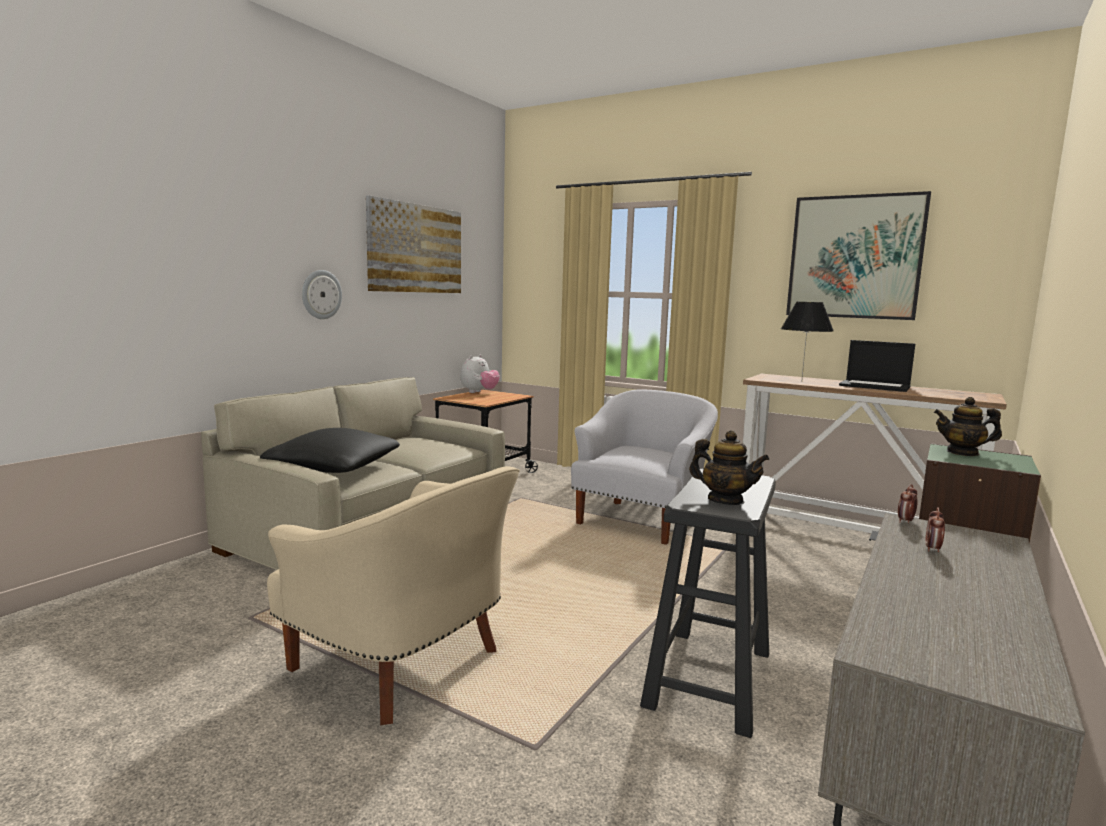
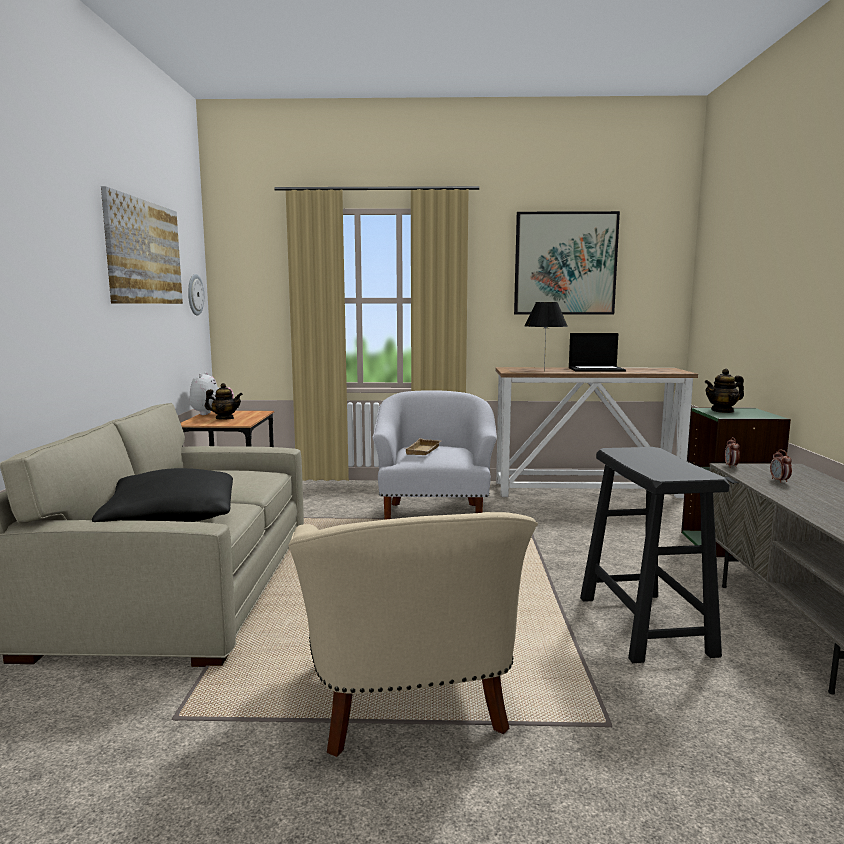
camera: 30 degrees left, 0 degrees up
beige armchair [267,466,520,726] -> beige armchair turned 75 degrees clockwise [288,512,538,757]
wall clock [302,270,342,319] -> wall clock moved to [188,274,204,316]
teapot [689,430,769,505] -> teapot moved to [205,383,243,419]
none -> beige tray [406,438,441,455]

